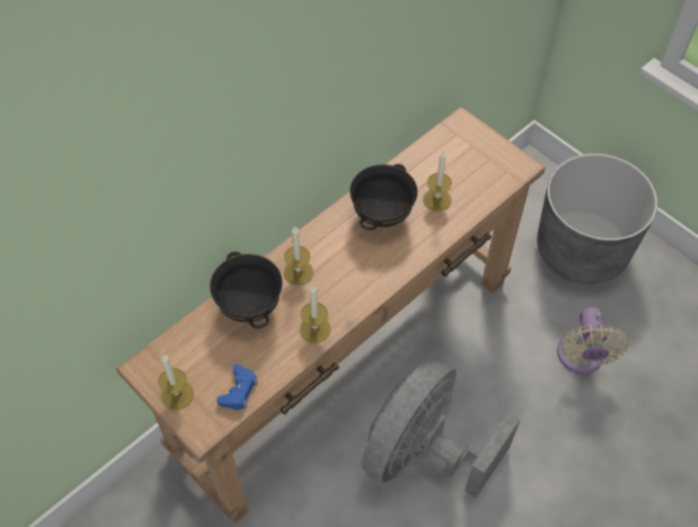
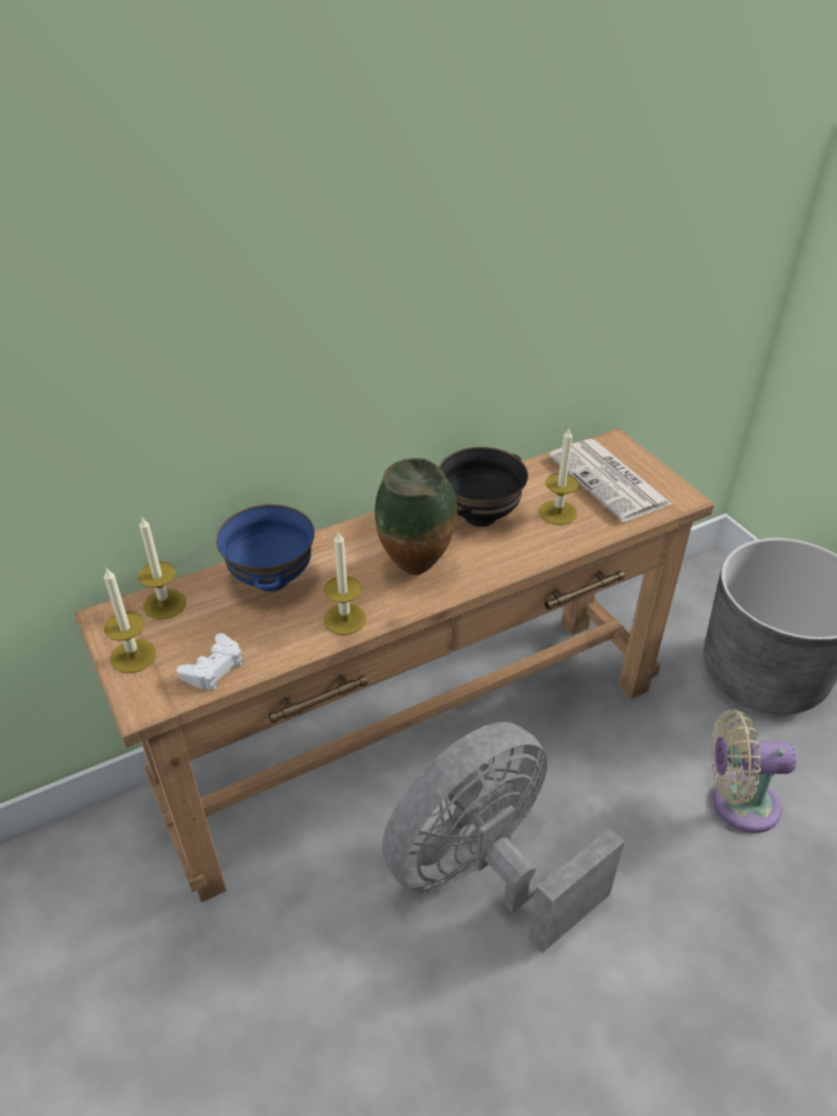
camera: 15 degrees right, 15 degrees down
black bowl [210,251,282,329] -> blue bowl [216,504,315,591]
blue game controller [217,364,258,410] -> white game controller [177,633,244,691]
candle [284,226,313,286] -> candle moved to [138,517,186,620]
beige fan [557,307,629,374] -> beige fan turned 75 degrees clockwise [711,709,796,833]
none -> vase [375,458,458,575]
none -> newspaper [548,439,672,522]

